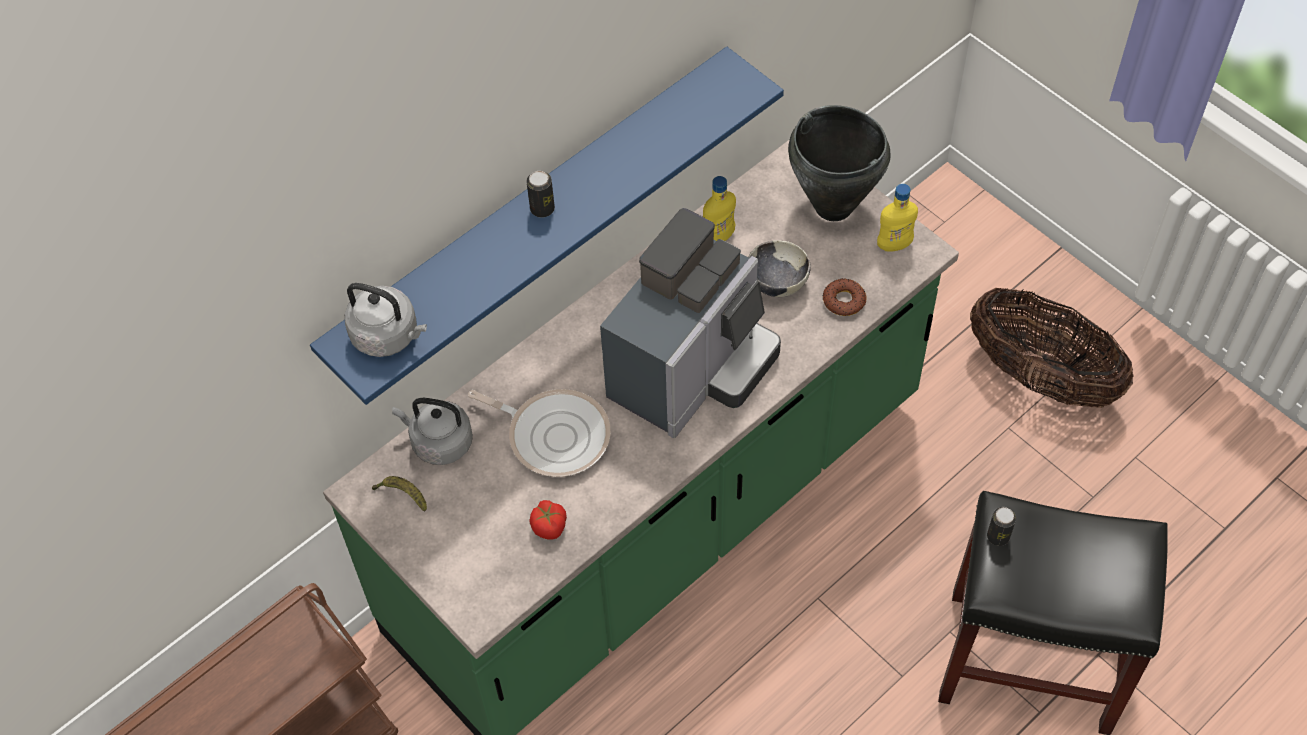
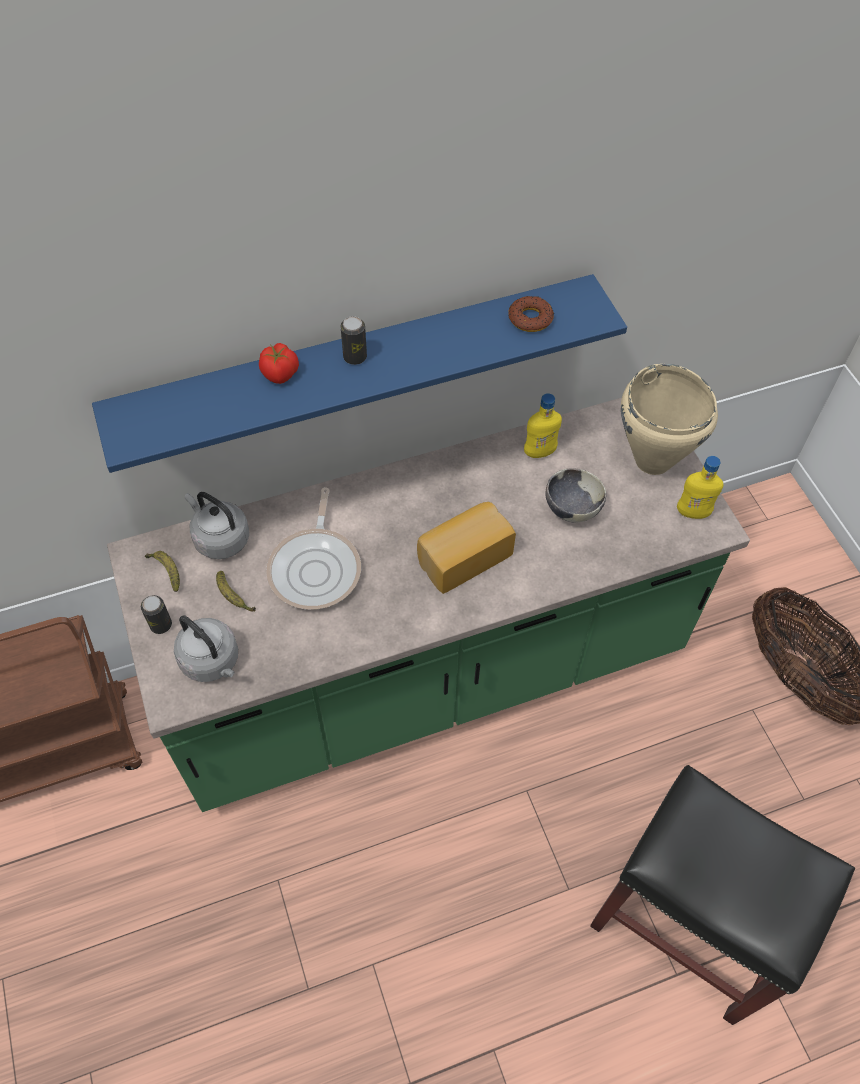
camera: 20 degrees right, 0 degrees up
grey kettle [345,283,427,357] -> grey kettle moved to [174,615,238,682]
frying pan [468,389,611,477] -> frying pan turned 45 degrees clockwise [266,487,361,610]
tomato [529,500,567,539] -> tomato moved to [259,343,299,384]
coffee machine [600,208,781,438] -> bread [417,502,516,594]
black cooking pot [788,105,891,221] -> beige cooking pot [621,364,718,475]
donut [822,278,867,316] -> donut moved to [508,296,554,332]
can [987,507,1016,546] -> can moved to [141,595,172,634]
none -> banana [216,571,256,611]

